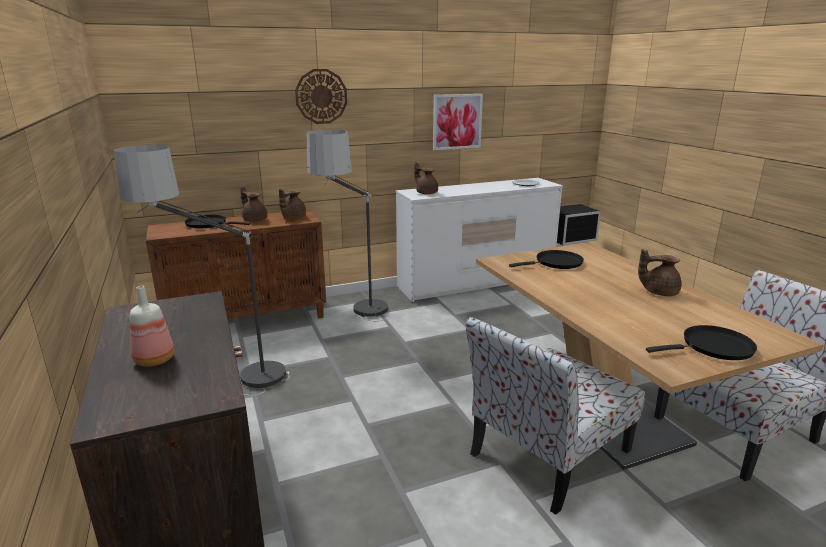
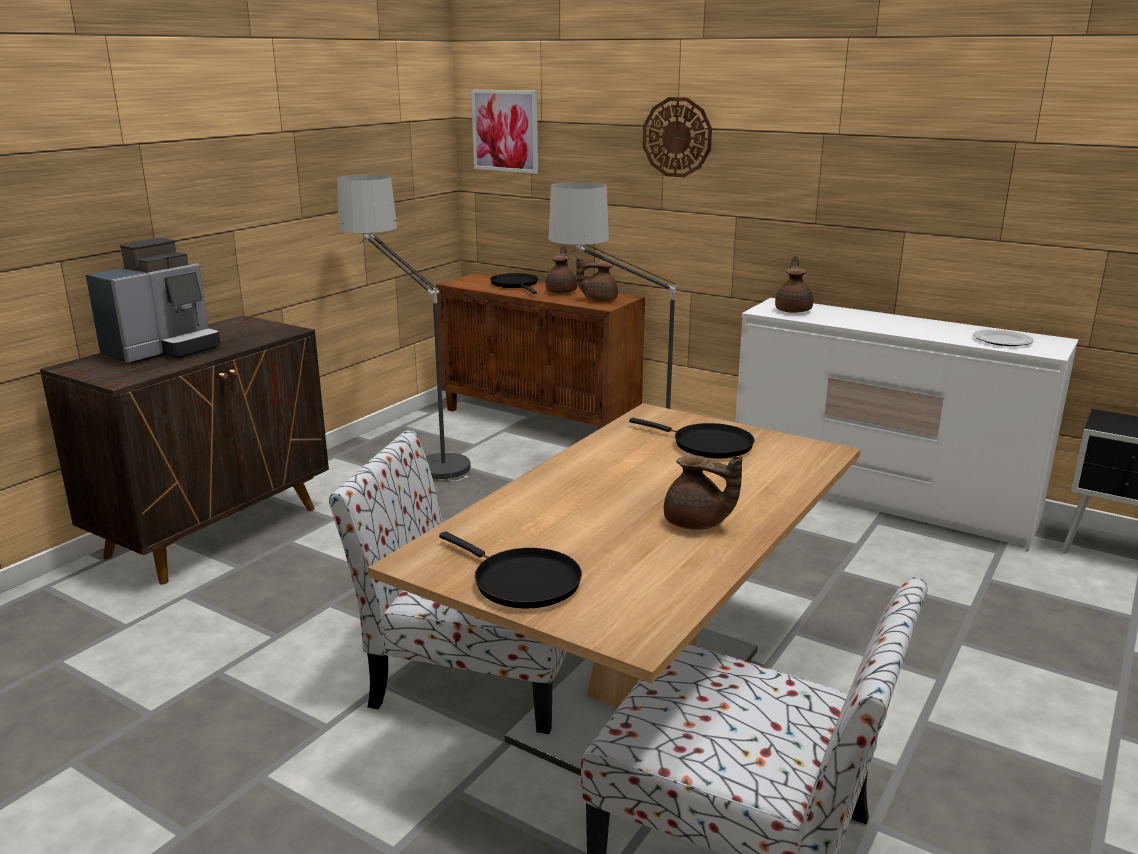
camera: 55 degrees right, 0 degrees up
bottle [130,286,175,367] -> coffee machine [86,238,221,364]
picture [433,94,483,150] -> picture moved to [471,89,538,174]
brown teapot [638,249,682,296] -> brown teapot turned 150 degrees clockwise [664,455,743,530]

